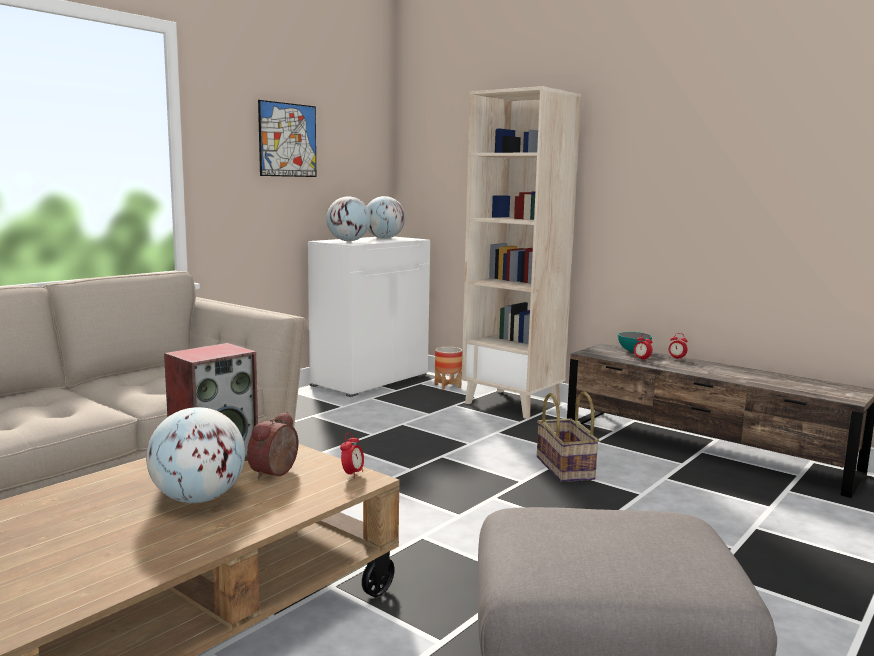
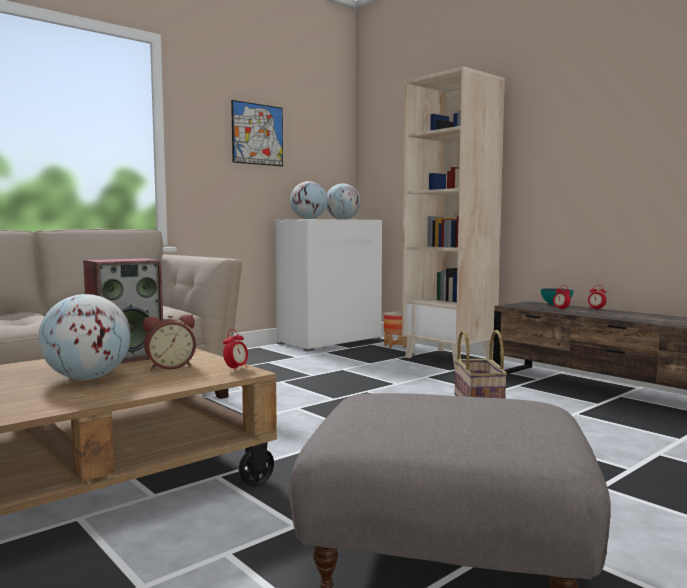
camera: 10 degrees right, 5 degrees down
alarm clock [247,412,299,480] -> alarm clock turned 150 degrees counterclockwise [143,314,196,370]

